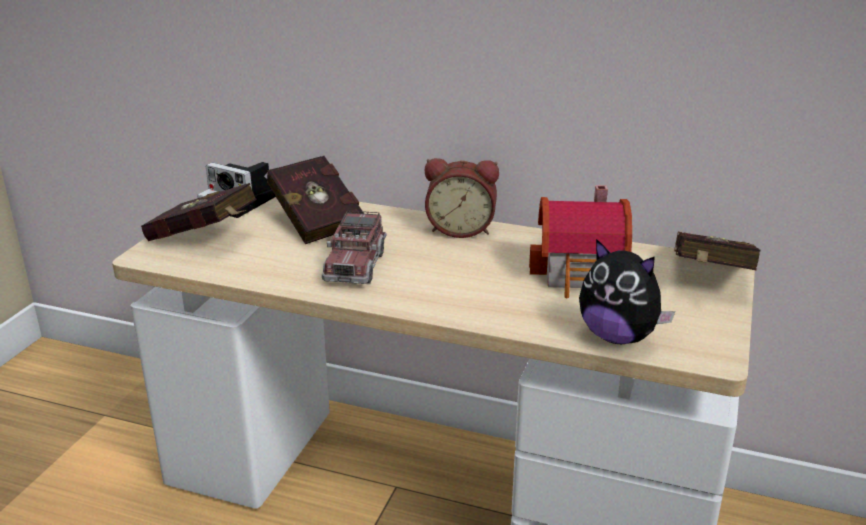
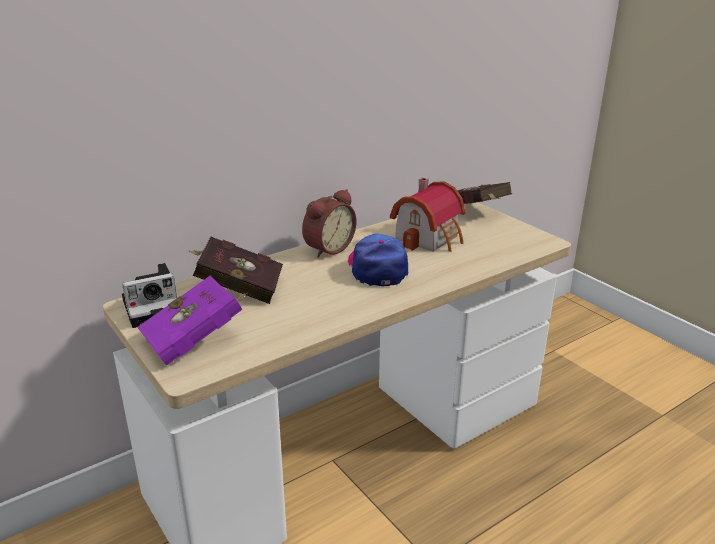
camera: 55 degrees left, 0 degrees up
red book [141,183,257,241] -> purple book [137,276,248,366]
toy truck [322,211,386,284] -> none
plush toy [579,239,675,344] -> none
none -> cap [348,234,408,286]

